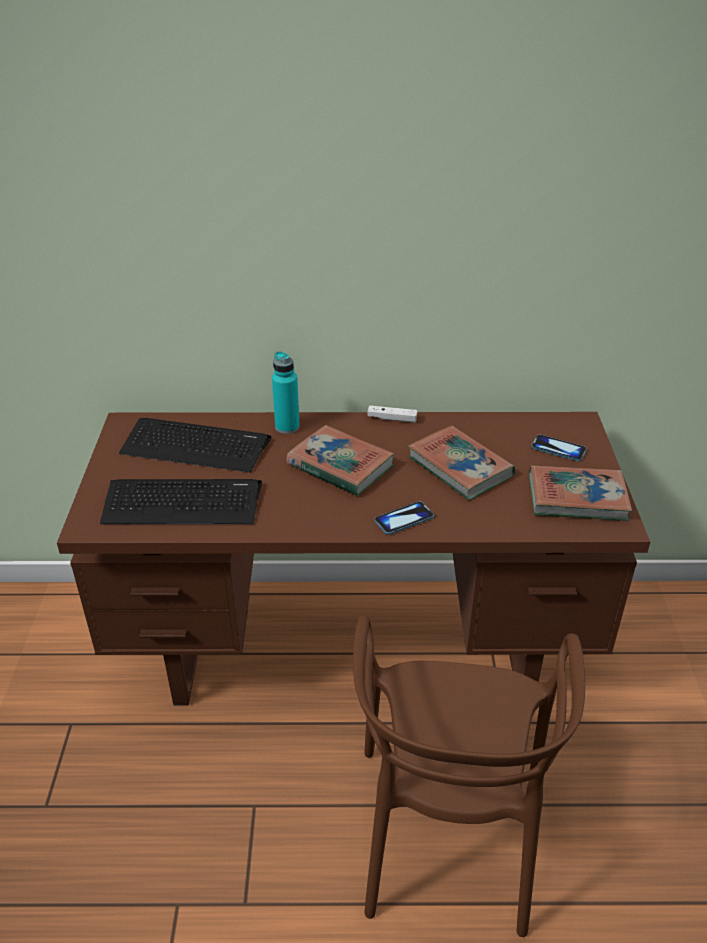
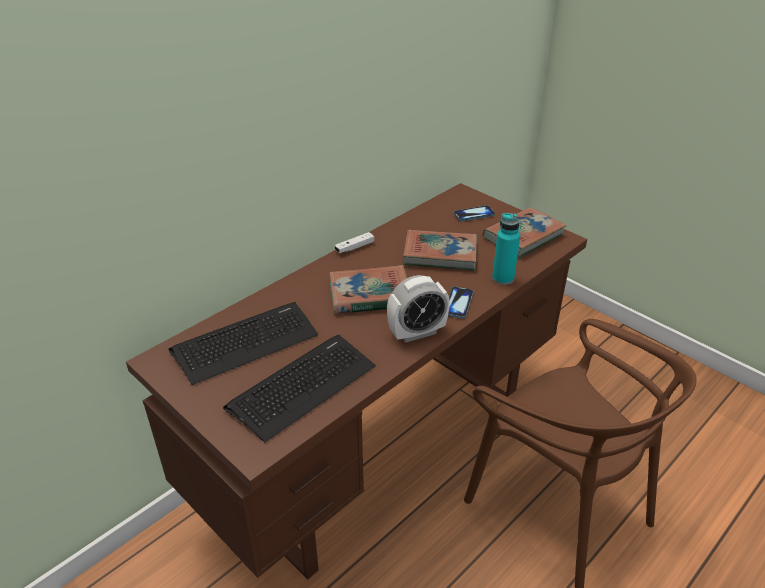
camera: 45 degrees left, 0 degrees up
turquoise bottle [272,351,300,434] -> turquoise bottle moved to [492,213,520,285]
none -> alarm clock [387,275,450,343]

